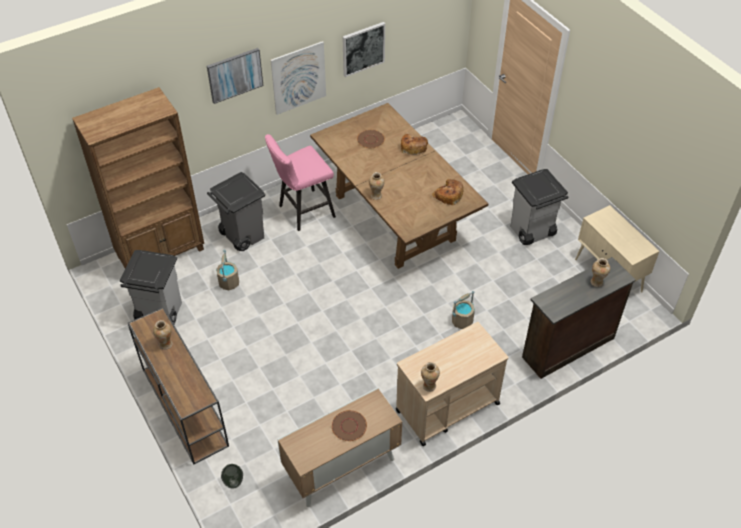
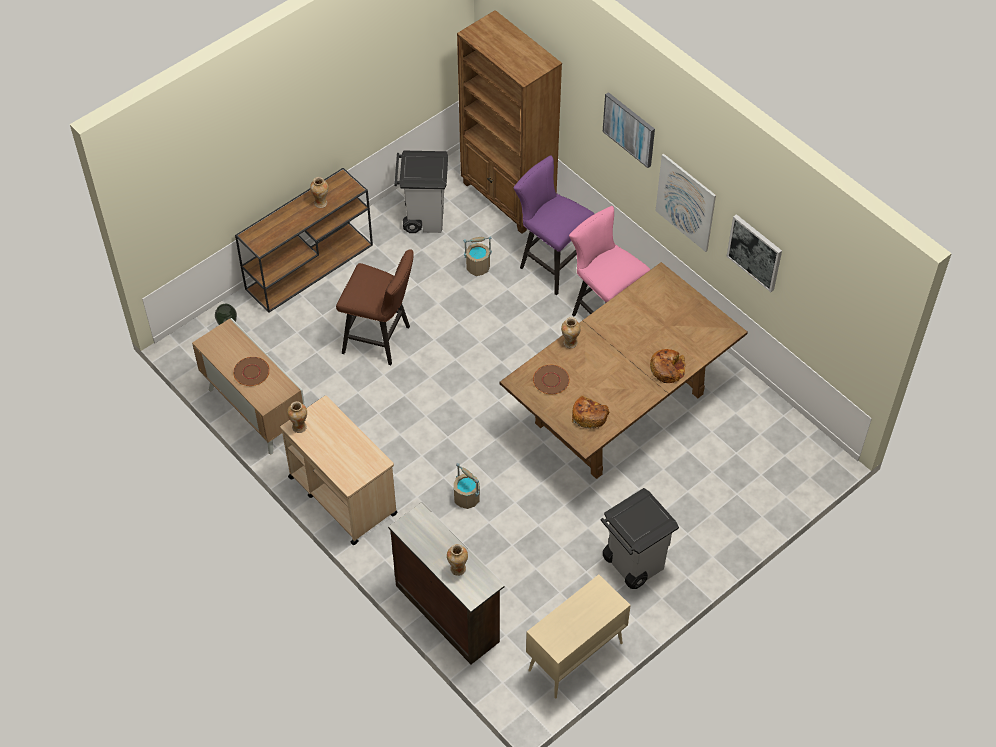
camera: 80 degrees right, 5 degrees up
grey trash can [207,172,265,251] -> purple stool [514,156,594,295]
brown plate [357,130,385,148] -> brown plate moved to [533,365,570,394]
none -> brown stool [336,250,414,365]

